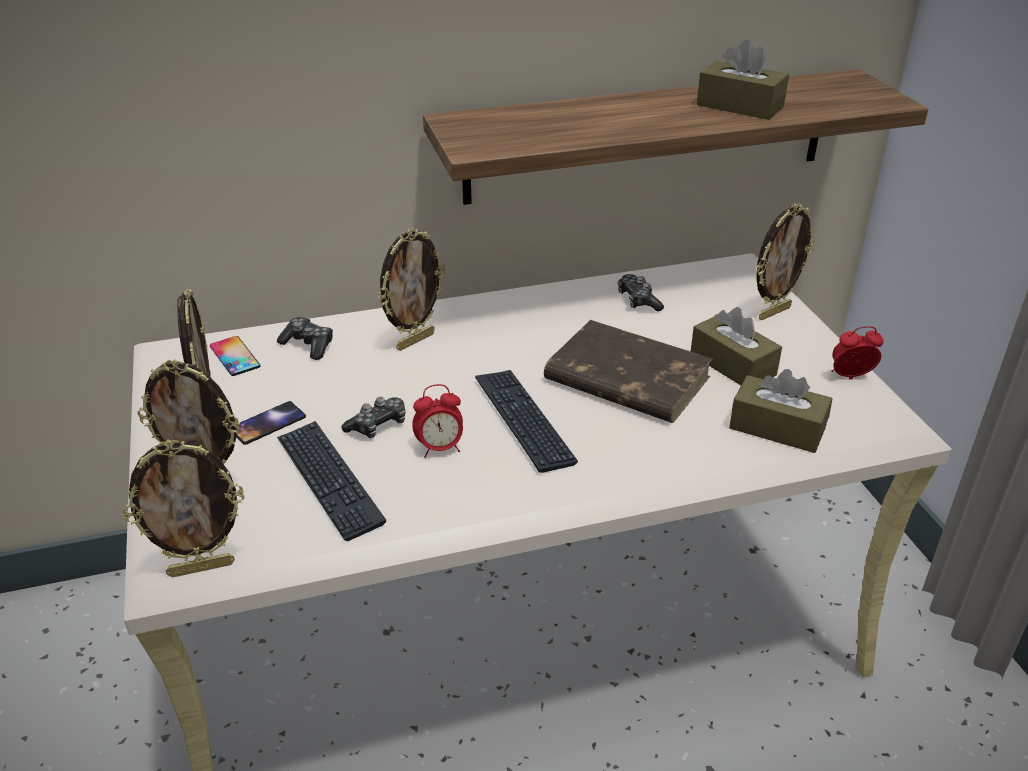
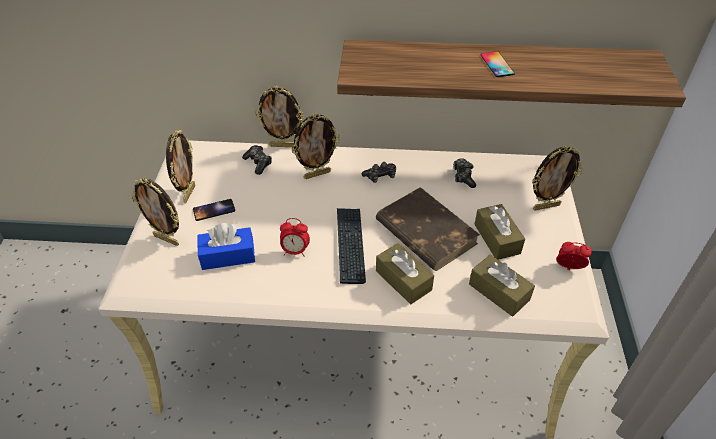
camera: 20 degrees right, 10 degrees up
picture frame [123,440,244,577] -> picture frame moved to [255,86,304,147]
phone [210,336,261,376] -> phone moved to [481,51,515,77]
keyboard [277,421,386,541] -> blue tissue box [197,223,255,270]
game controller [342,397,406,438] -> game controller moved to [362,162,396,183]
brown tissue box [697,40,789,120] -> brown tissue box moved to [376,243,434,304]

